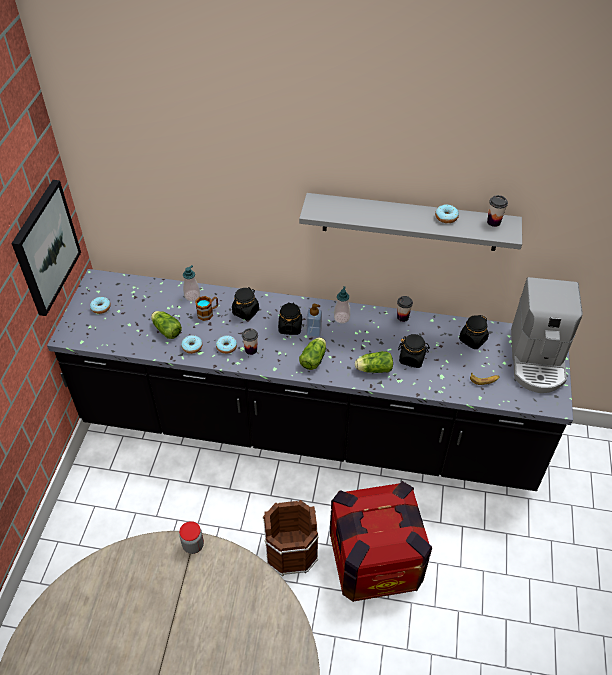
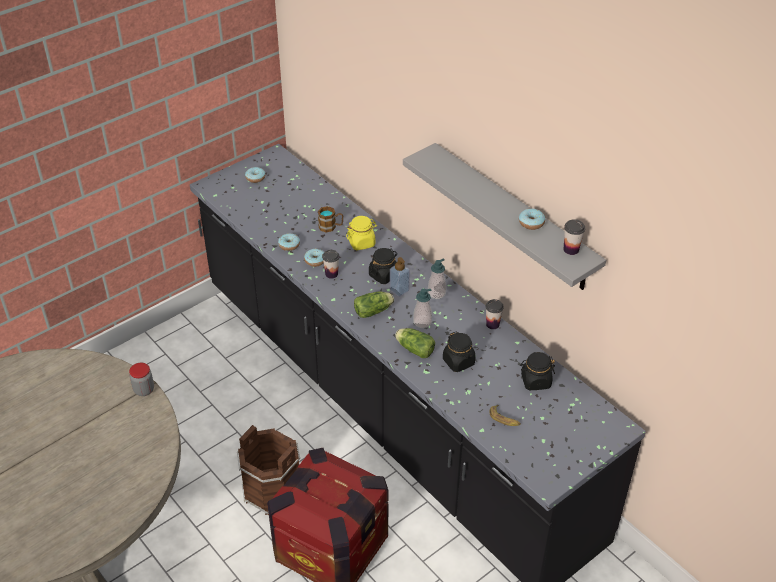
camera: 40 degrees right, 5 degrees down
picture [11,180,81,316] -> none
lettuce [151,311,182,339] -> none
soap dispenser [183,265,200,301] -> soap dispenser moved to [413,288,432,328]
black jar [232,287,259,320] -> yellow jar [346,216,377,250]
coffee machine [511,277,583,393] -> none

